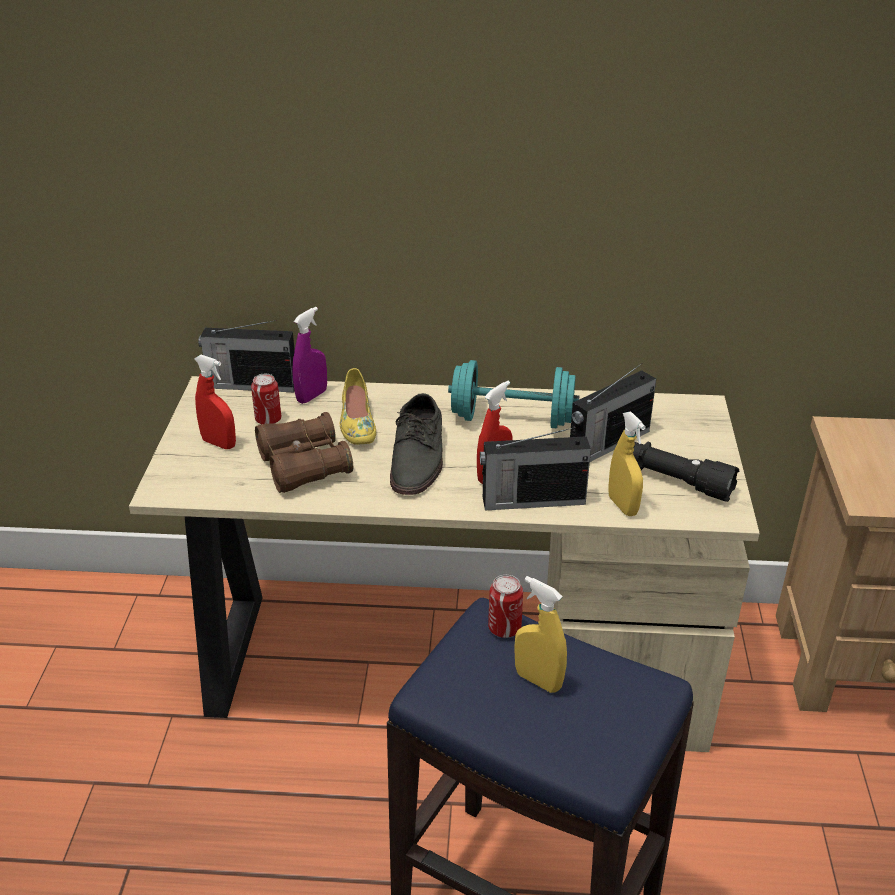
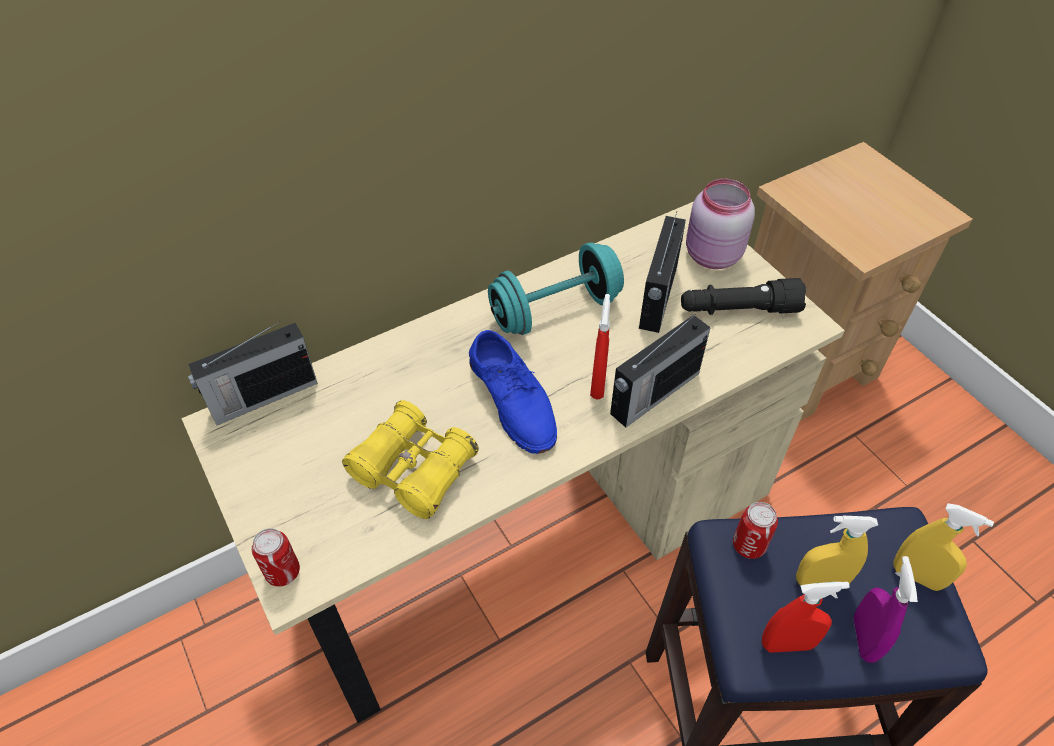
camera: 35 degrees left, 15 degrees up
red spray bottle [194,355,236,449] -> red spray bottle moved to [762,582,849,653]
can [251,374,281,425] -> can moved to [252,528,300,586]
brown binoculars [255,412,353,493] -> yellow binoculars [342,400,479,519]
purple spray bottle [292,307,327,404] -> purple spray bottle moved to [854,556,918,663]
yellow shoe [340,368,376,445] -> none
grey shoe [390,393,443,495] -> blue shoe [469,330,557,454]
yellow spray bottle [608,411,646,516] -> yellow spray bottle moved to [893,503,994,591]
none -> pink jar [686,179,755,269]

